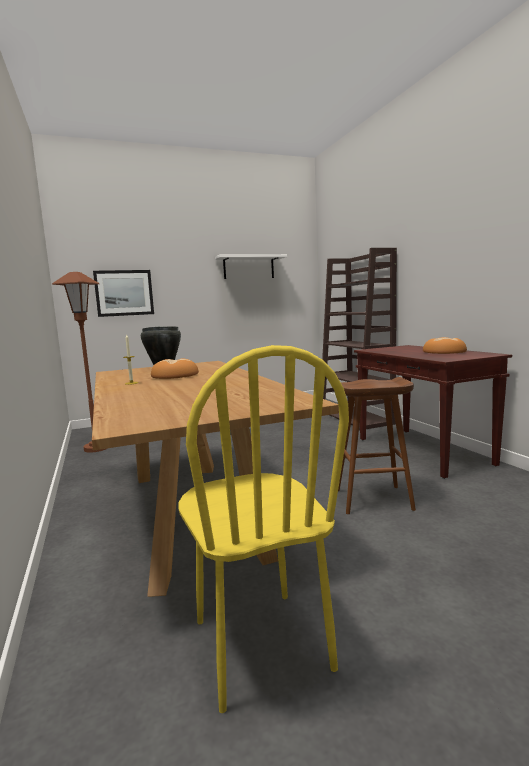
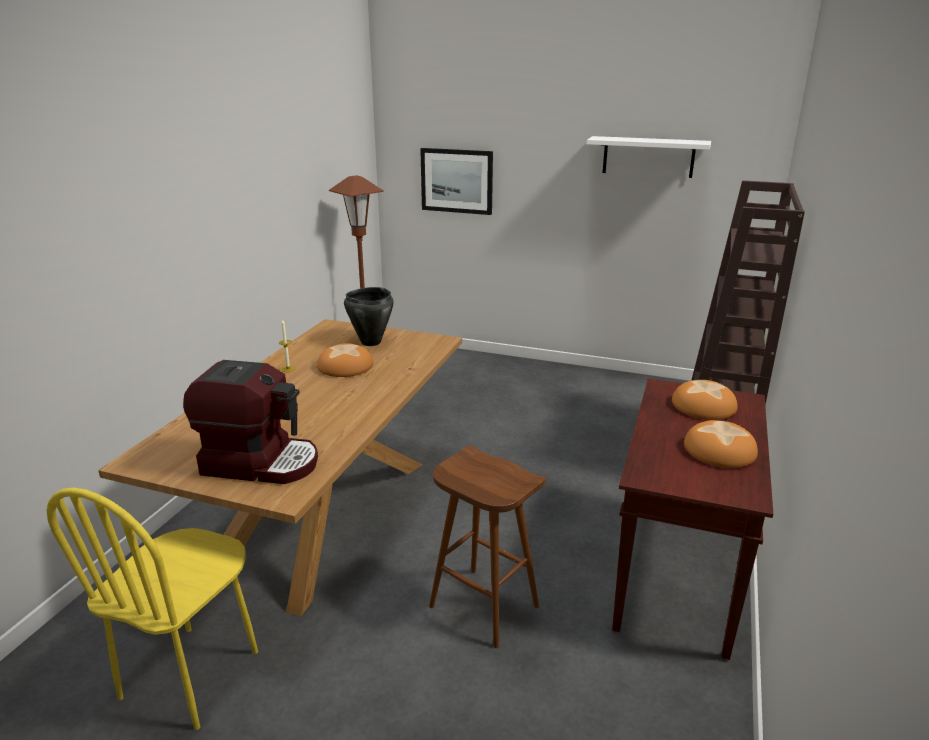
camera: 40 degrees right, 15 degrees up
none -> coffee machine [183,360,318,484]
none -> bread [672,380,738,420]

